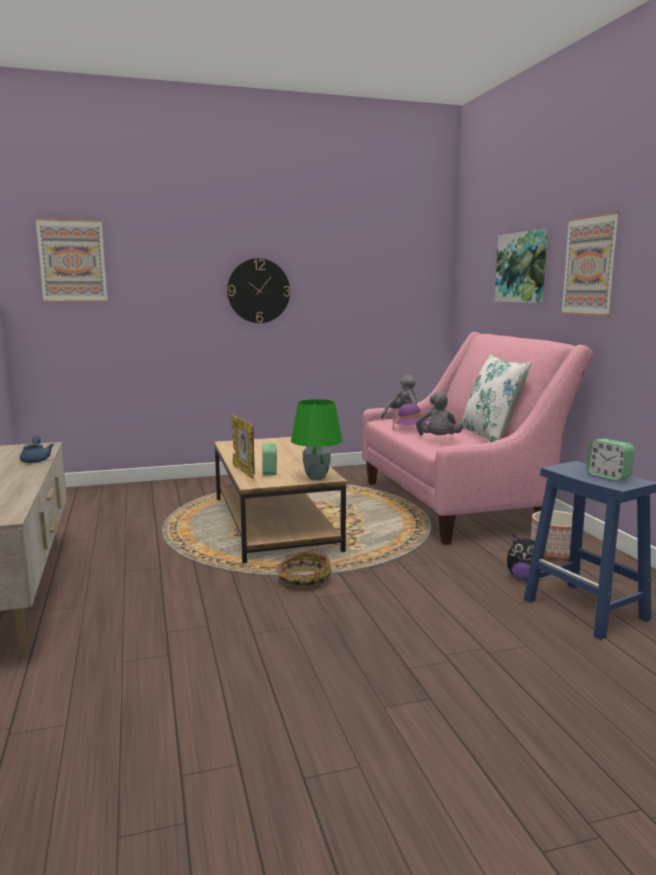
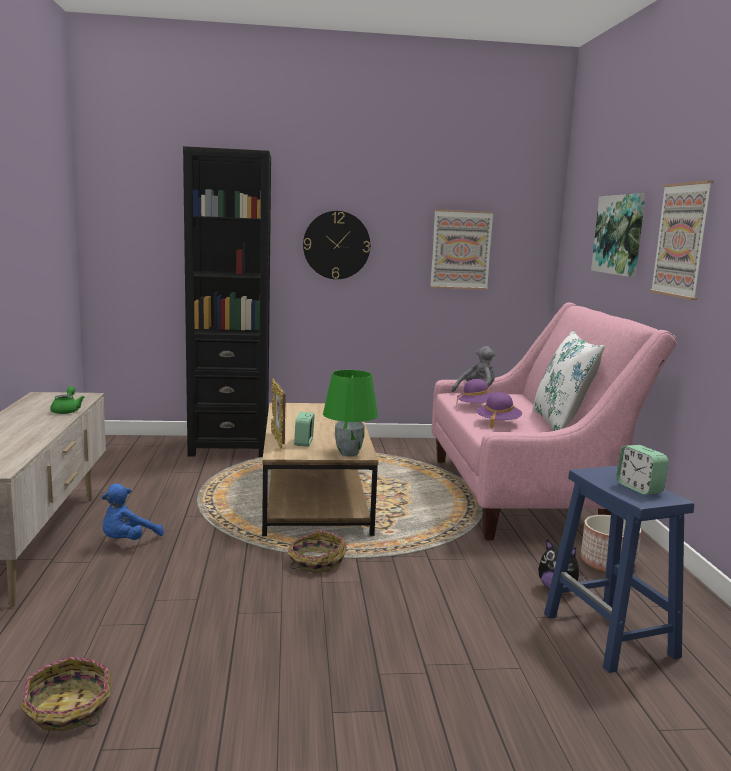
camera: 10 degrees right, 0 degrees up
blue teapot [20,436,54,463] -> green teapot [50,386,85,414]
picture [36,218,108,302] -> picture moved to [430,209,493,290]
grey plush toy [416,391,463,436] -> purple hat [477,392,522,428]
none -> basket [21,657,111,731]
none -> blue plush toy [102,484,164,540]
none -> black bookcase [183,146,271,457]

